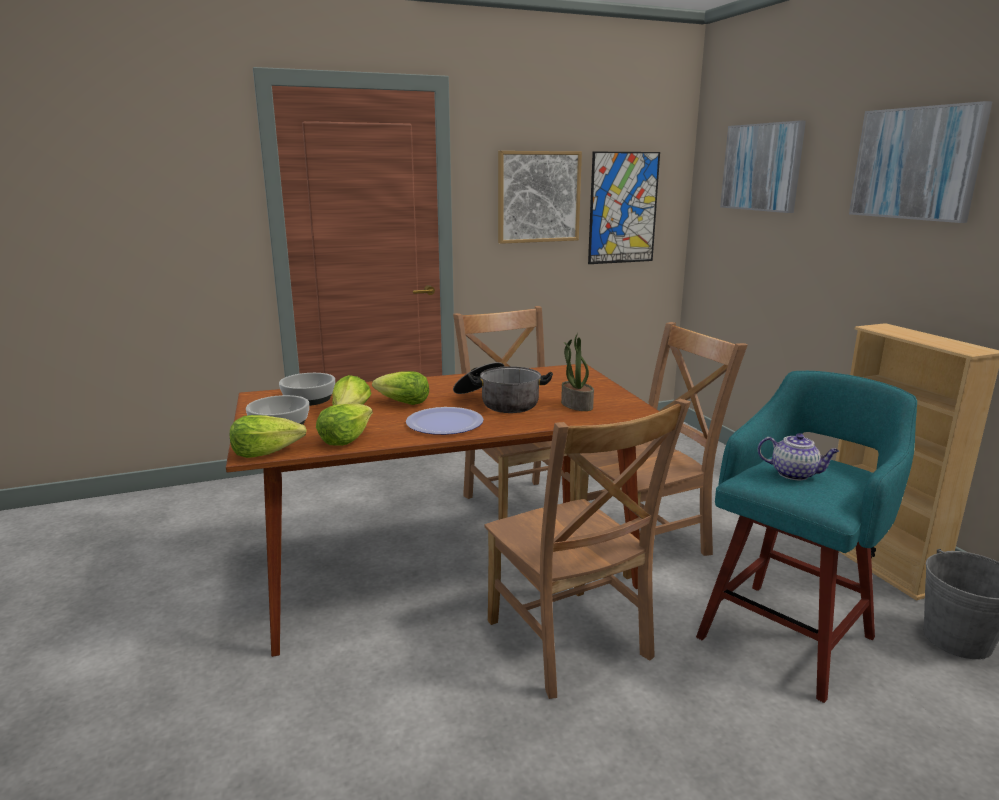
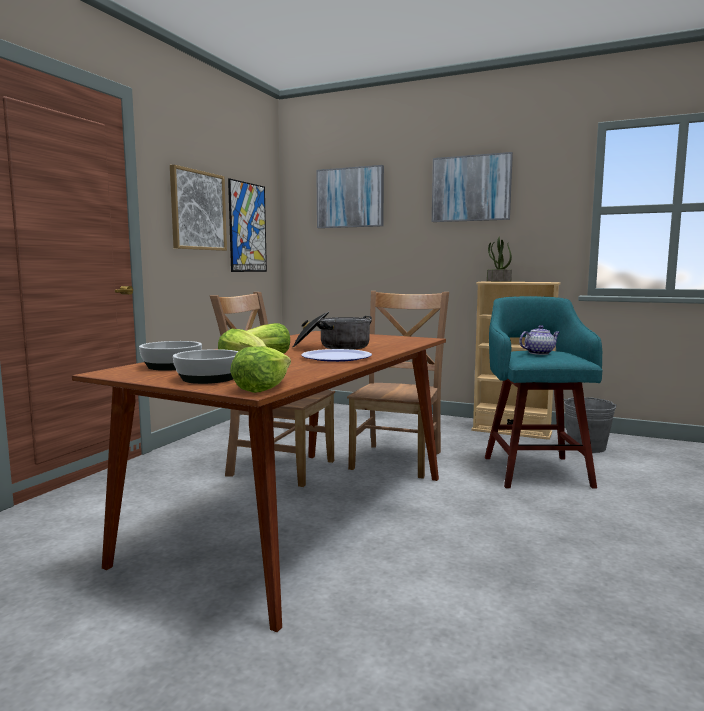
camera: 45 degrees left, 10 degrees down
lettuce [316,403,373,446] -> none
brown chair [484,399,691,699] -> none
potted plant [561,333,594,411] -> potted plant moved to [487,236,512,282]

